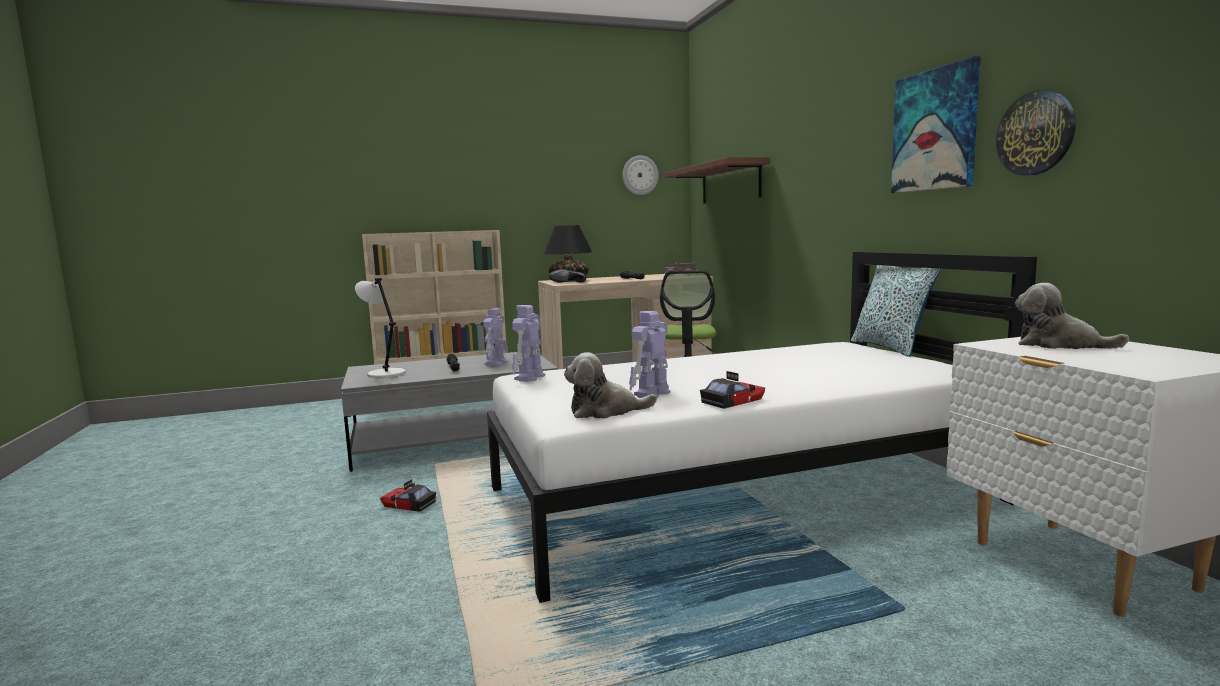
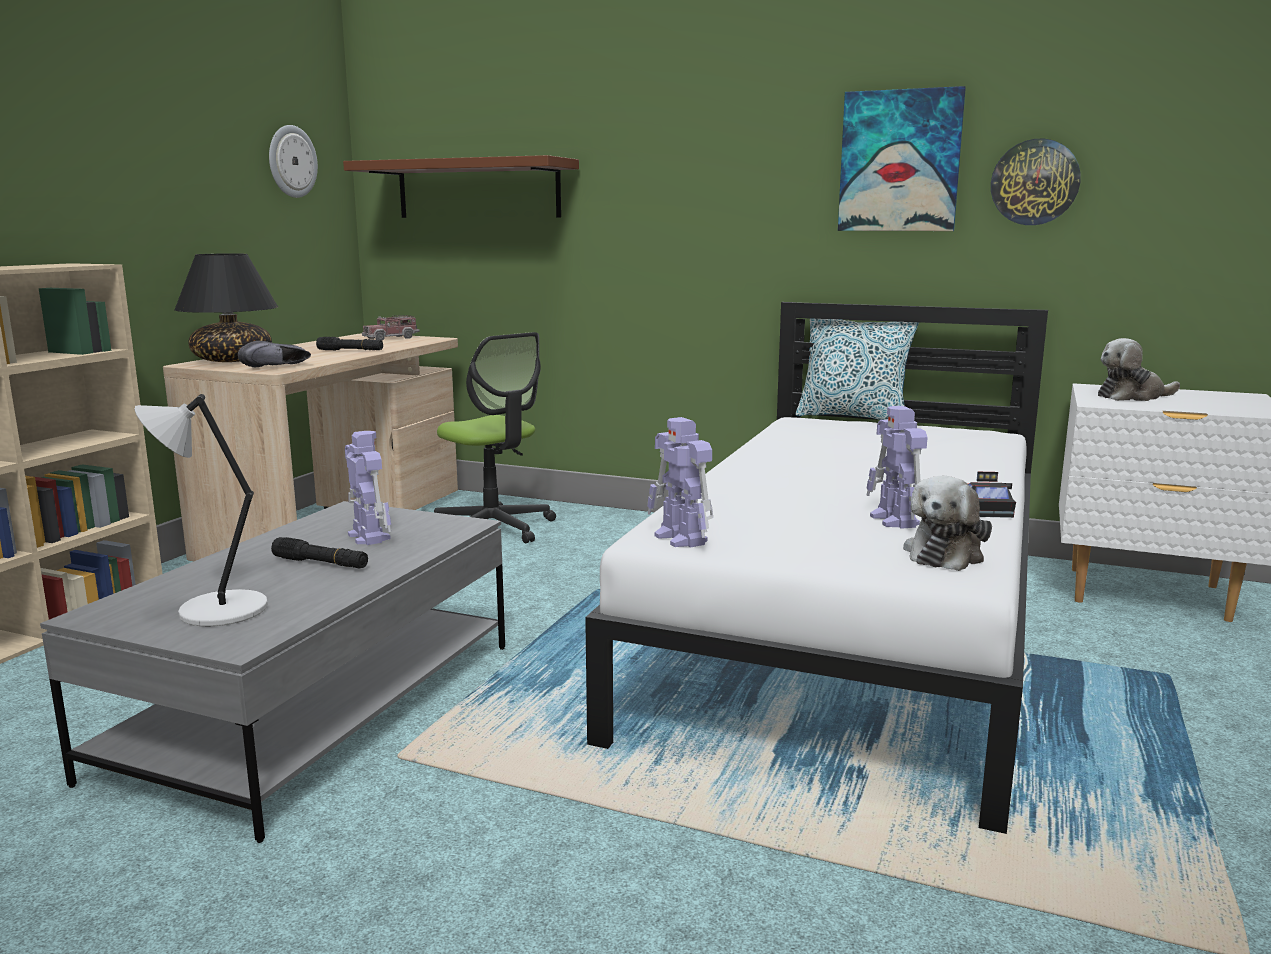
camera: 50 degrees left, 5 degrees up
toy car [380,480,436,512] -> none

